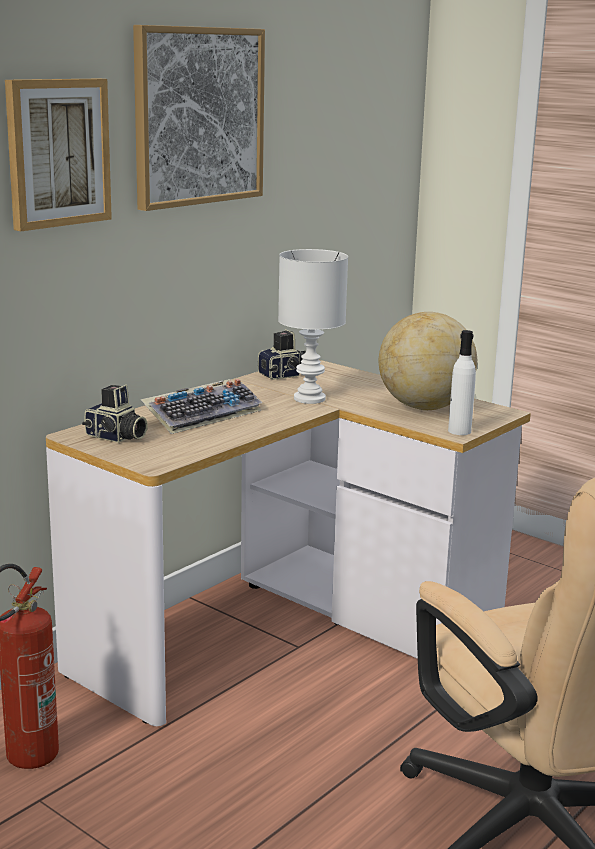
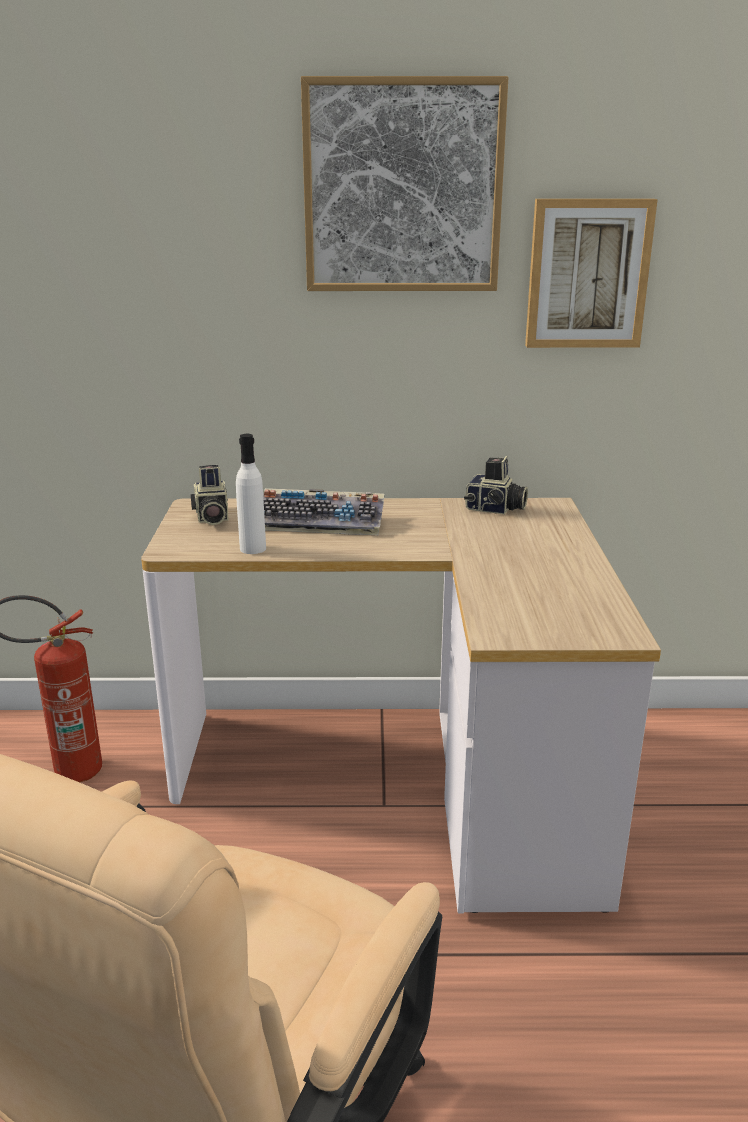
camera: 50 degrees right, 5 degrees up
picture [5,79,112,231] -> picture moved to [525,199,658,348]
white table lamp [278,249,348,404] -> none
globe [378,312,477,410] -> none
white bottle [448,330,476,435] -> white bottle moved to [236,434,266,554]

